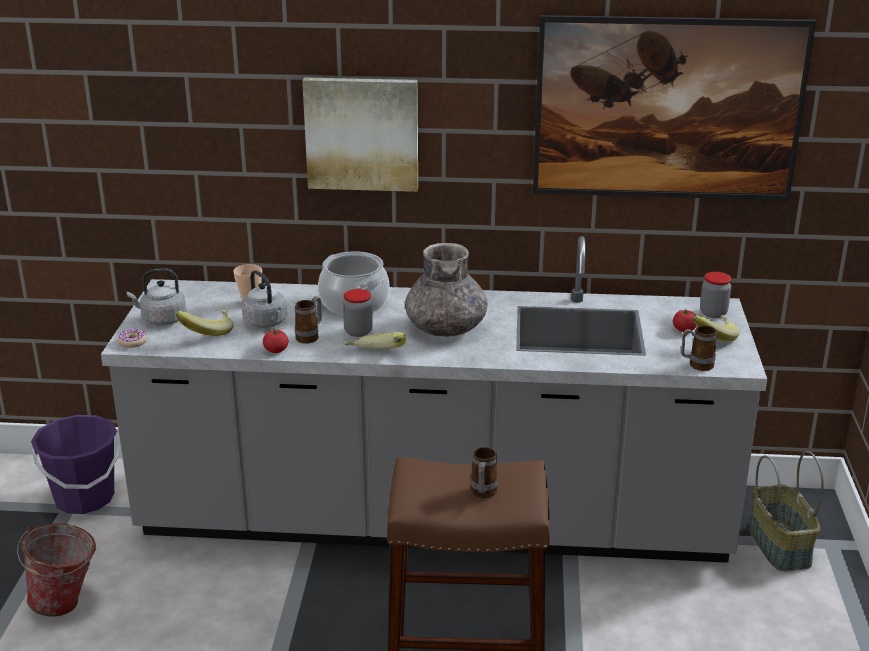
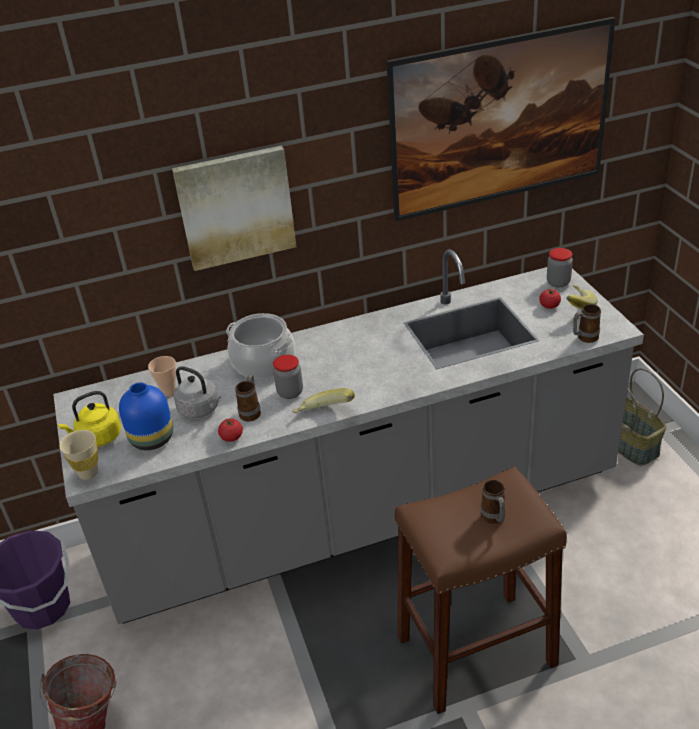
camera: 20 degrees left, 10 degrees up
donut [118,329,147,348] -> beige cup [59,430,98,480]
grey kettle [127,268,187,326] -> yellow kettle [58,391,121,447]
banana [176,310,234,336] -> blue vase [119,382,173,450]
grey vase [405,243,488,337] -> none

